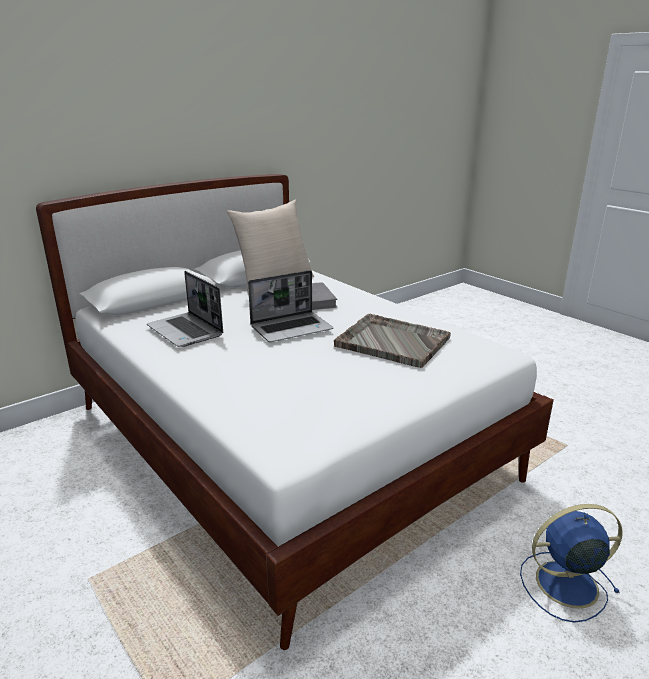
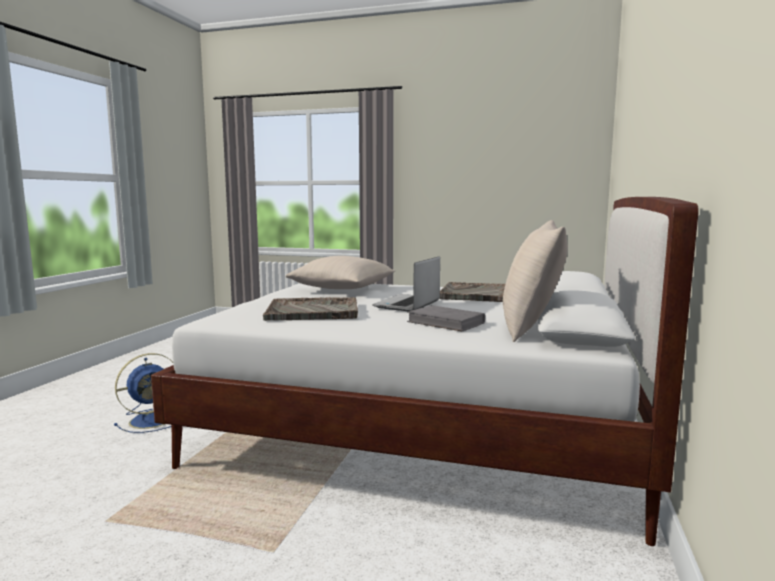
camera: 145 degrees right, 15 degrees down
laptop [147,271,223,347] -> grey tray [439,282,505,302]
none -> beige pillow [286,256,396,289]

